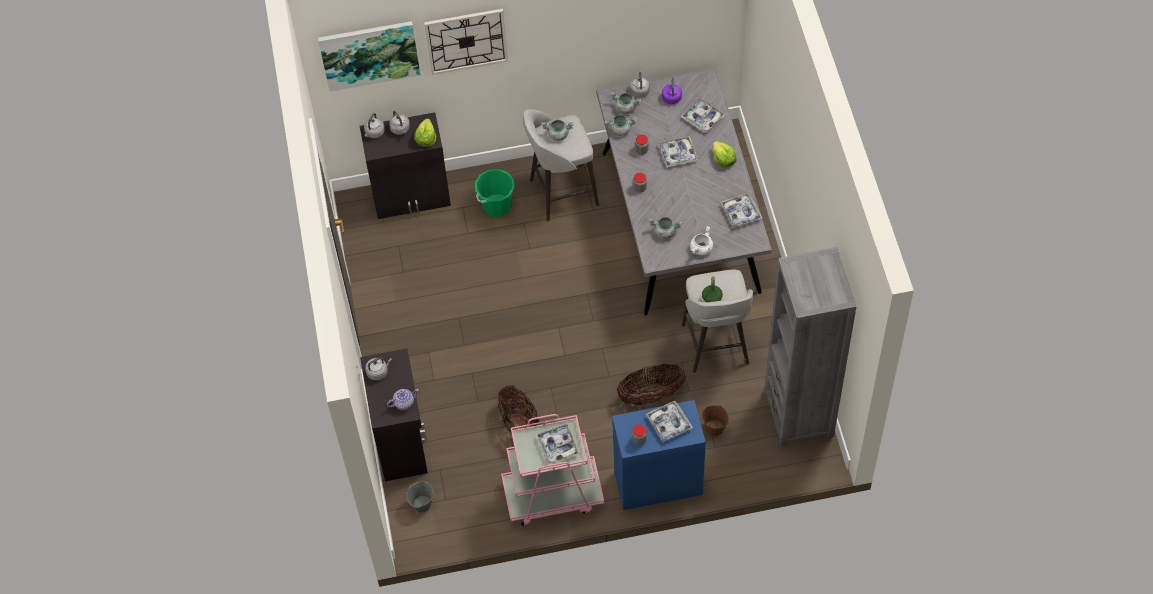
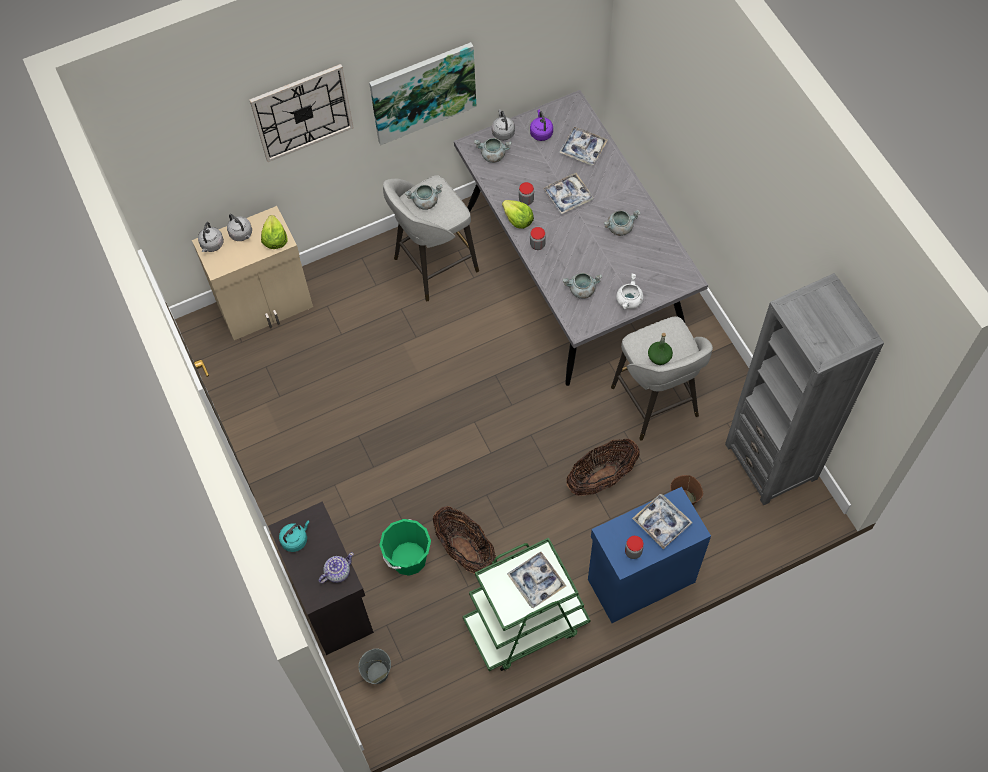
camera: 15 degrees left, 5 degrees up
picture [318,21,420,92] -> picture moved to [369,42,477,145]
black cabinet [360,112,451,219] -> beige cabinet [192,206,313,340]
grey kettle [365,357,392,380] -> turquoise kettle [279,520,310,552]
green bucket [475,169,514,217] -> green bucket moved to [380,519,431,576]
pink cart [501,414,604,526] -> green cart [462,538,591,671]
grey cooking pot [604,115,637,136] -> grey cooking pot moved to [604,210,640,236]
lettuce [713,141,737,168] -> lettuce moved to [502,200,534,229]
tray [720,193,762,228] -> none

